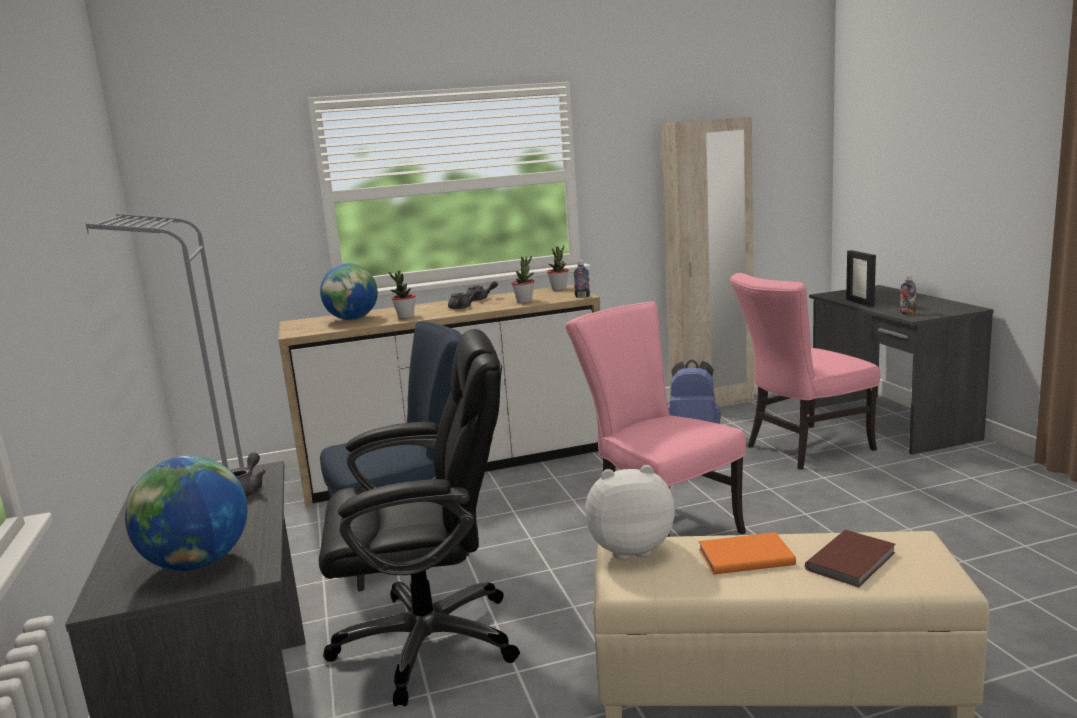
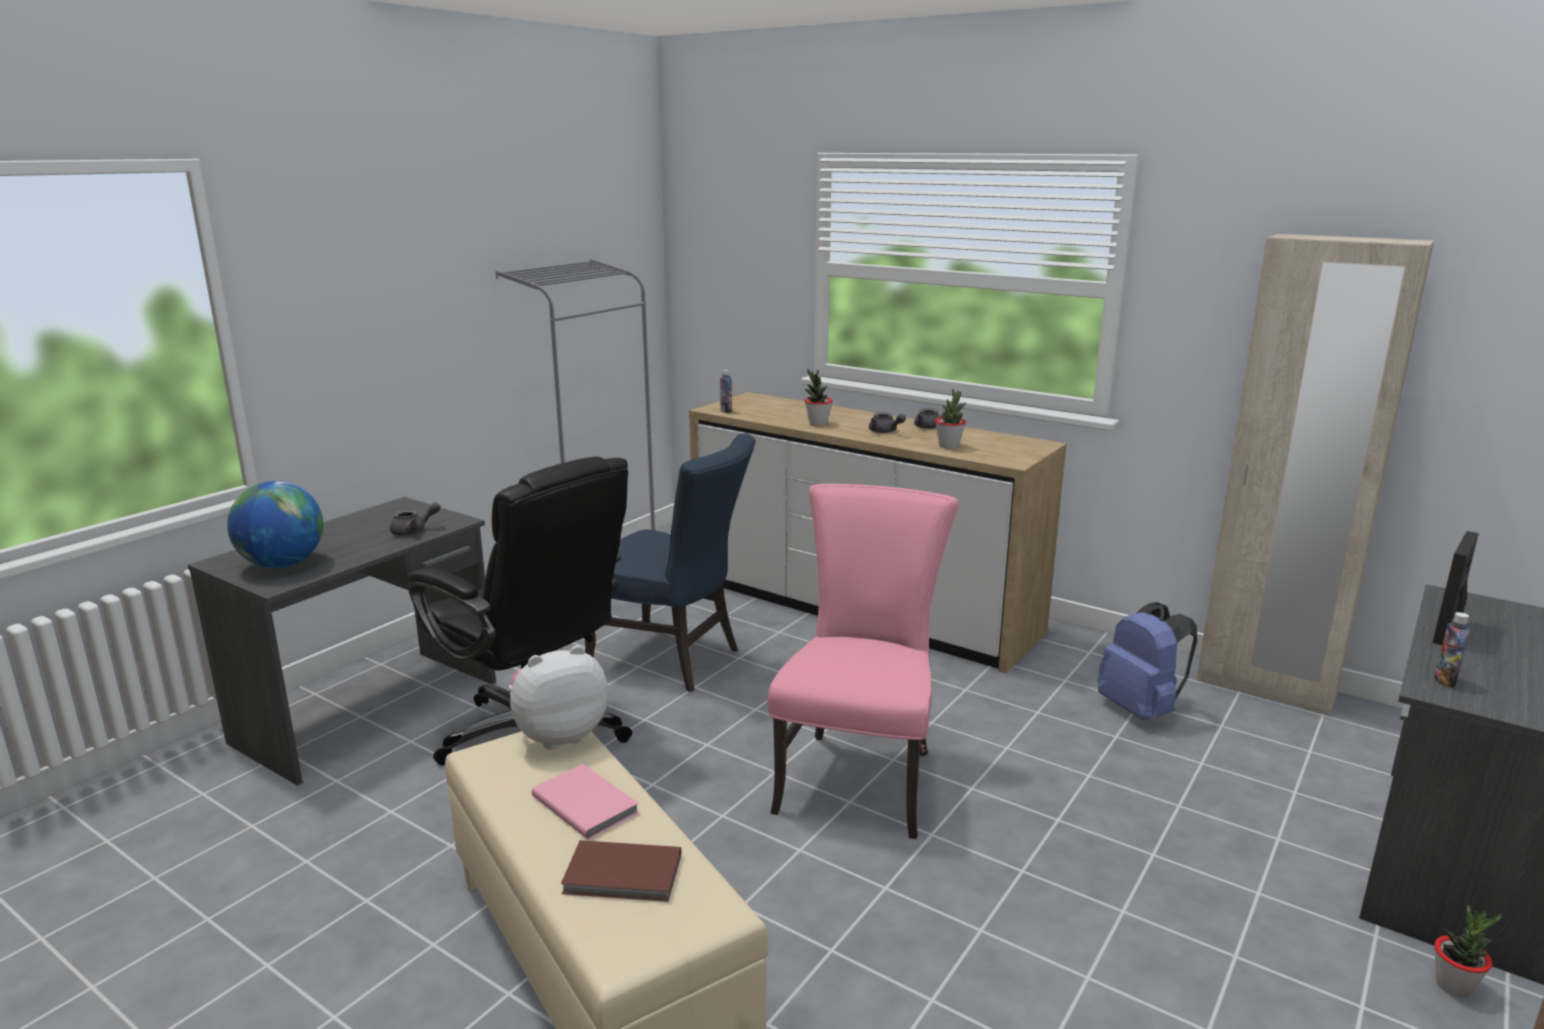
camera: 50 degrees right, 5 degrees up
globe [320,264,378,320] -> none
potted plant [547,245,569,290] -> potted plant moved to [1434,905,1502,998]
bottle [573,260,590,298] -> bottle moved to [720,370,732,413]
plush toy [585,465,675,560] -> plush toy turned 75 degrees counterclockwise [508,645,608,750]
orange book [698,532,796,575] -> pink book [532,764,639,840]
pink chair [730,273,881,470] -> none

